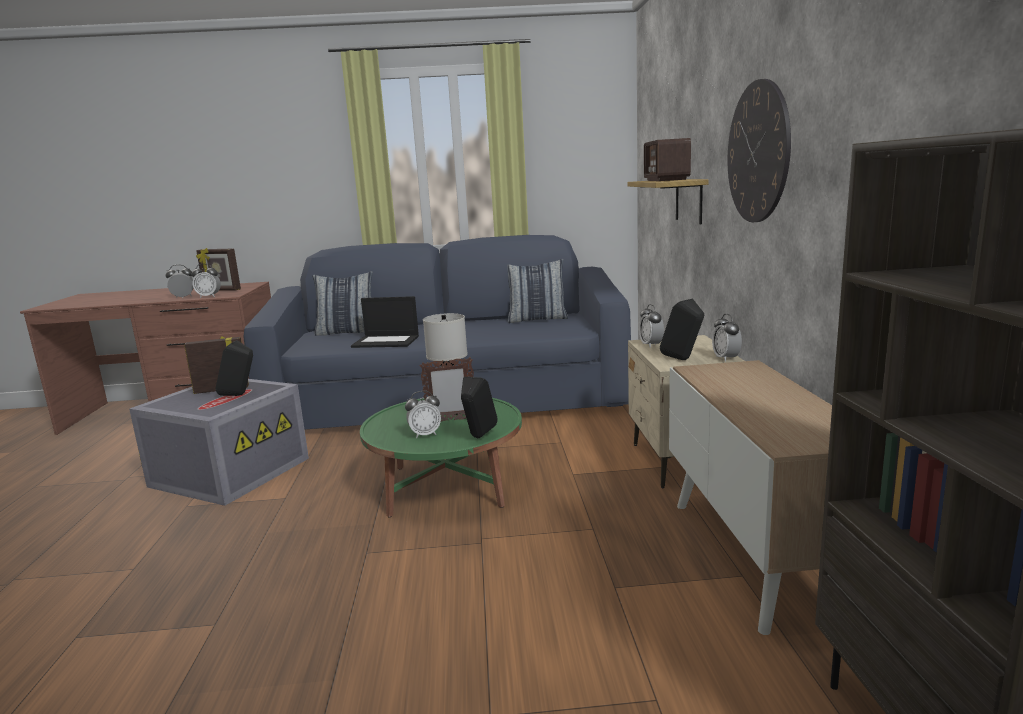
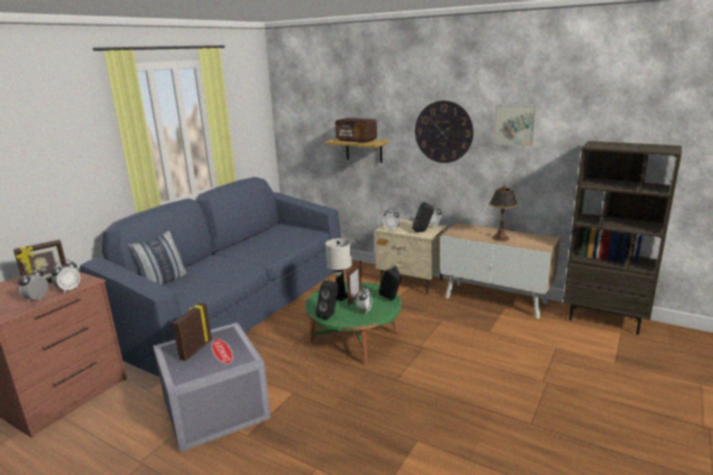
camera: 55 degrees left, 5 degrees up
black speaker [215,340,253,396] -> black speaker moved to [316,280,339,320]
laptop [351,296,419,348] -> none
pillow [507,259,568,323] -> none
none -> table lamp [489,185,518,241]
none -> picture [493,105,537,147]

